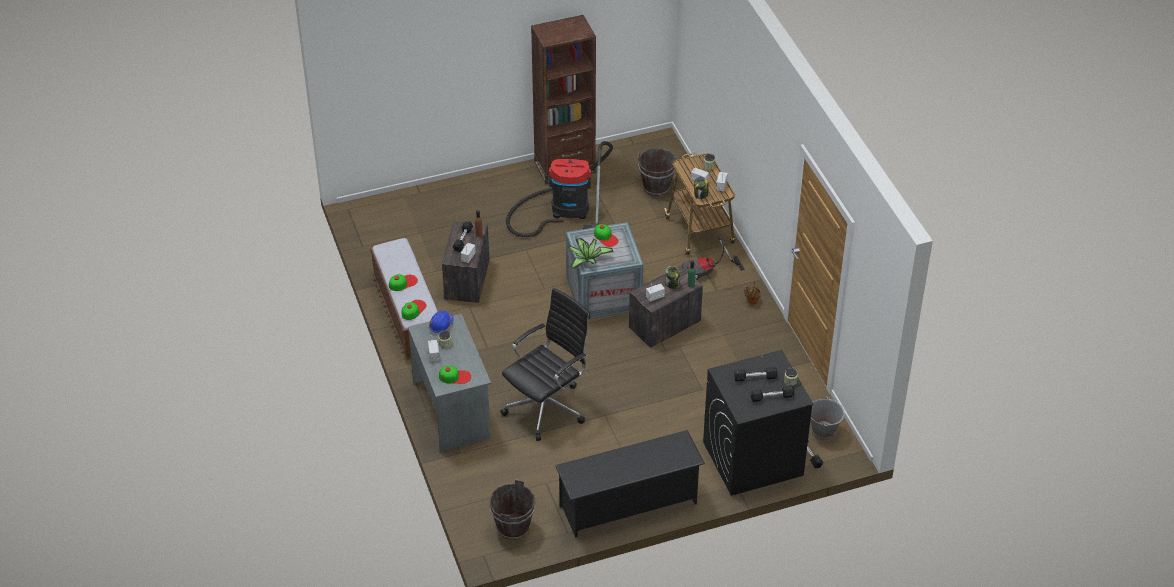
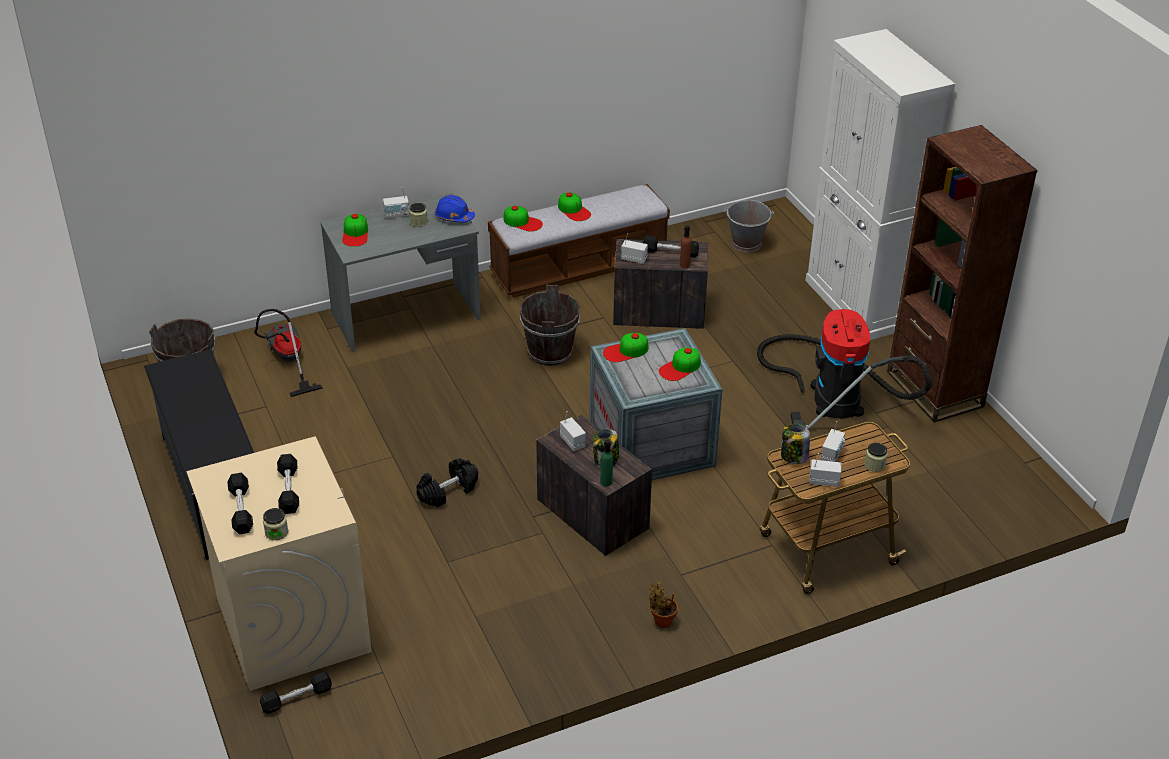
camera: 85 degrees right, 5 degrees down
black office chair [500,288,590,441] -> none
potted plant [569,238,613,269] -> cap [603,333,649,362]
brown bucket [638,148,678,196] -> brown bucket moved to [520,285,580,366]
vacuum cleaner [682,237,745,280] -> vacuum cleaner moved to [254,309,323,397]
black washing machine [703,350,814,496] -> beige washing machine [186,437,372,691]
grey bucket [810,396,845,441] -> grey bucket moved to [724,200,774,253]
none -> black dumbbell [416,458,478,508]
none -> white cabinet [805,29,955,340]

